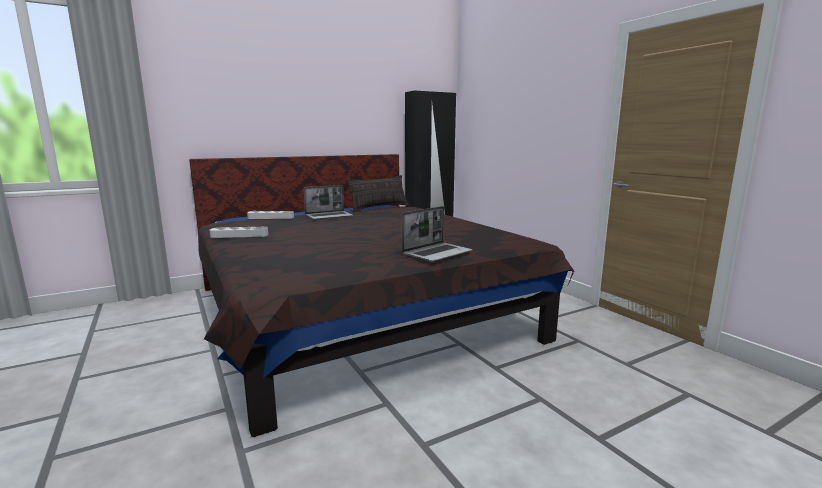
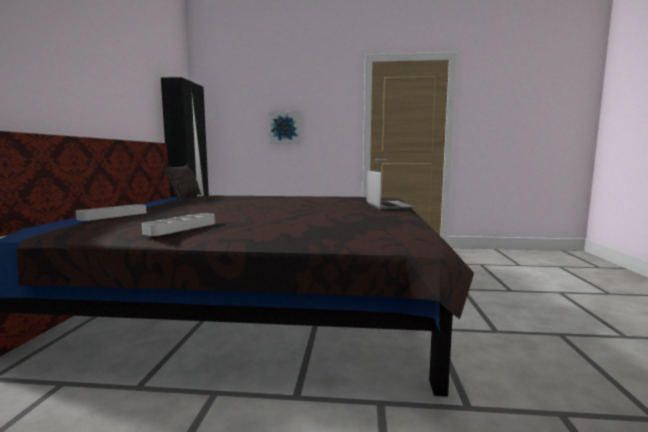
camera: 55 degrees left, 5 degrees down
laptop [304,185,353,220] -> none
none -> picture [269,111,301,143]

